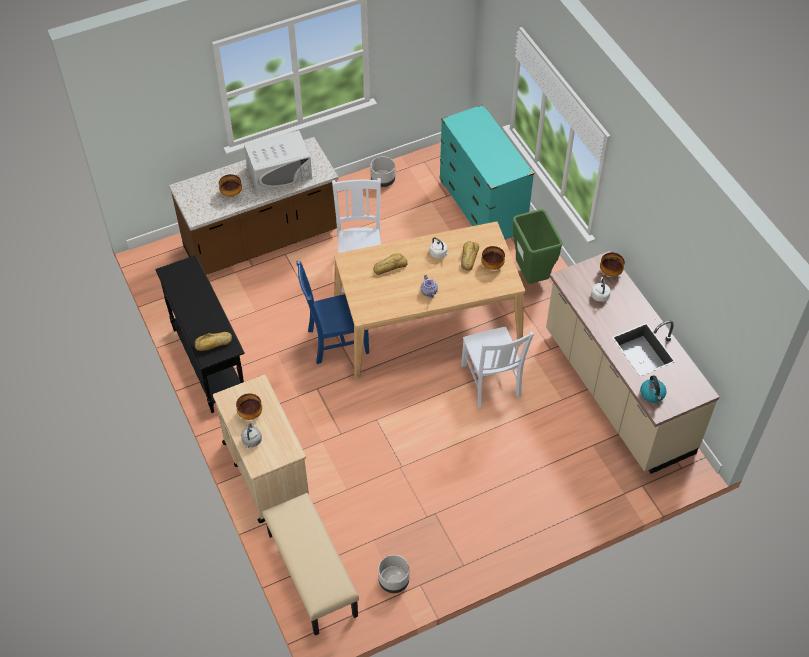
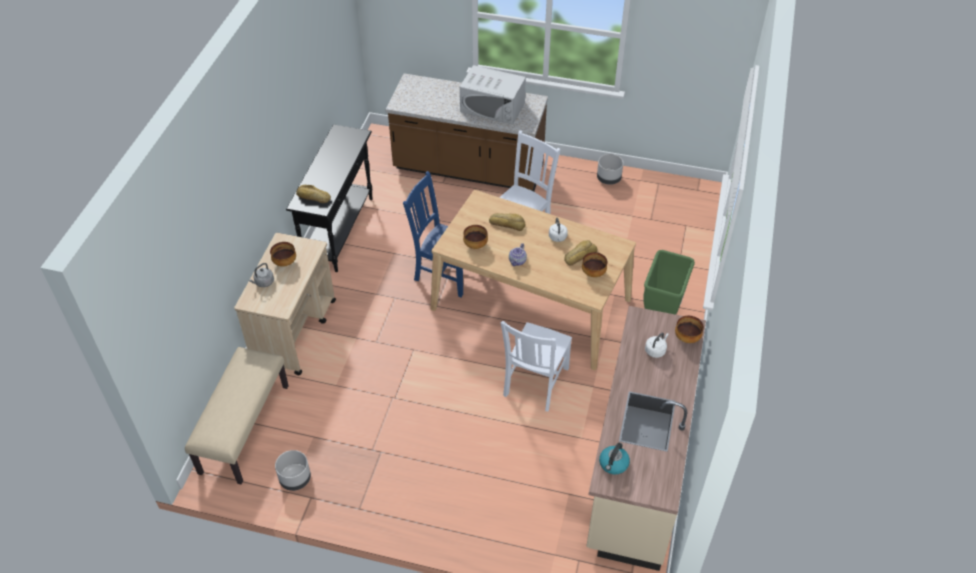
camera: 40 degrees right, 5 degrees down
bowl [219,174,242,197] -> bowl moved to [463,225,488,249]
turquoise dresser [439,104,534,240] -> none

